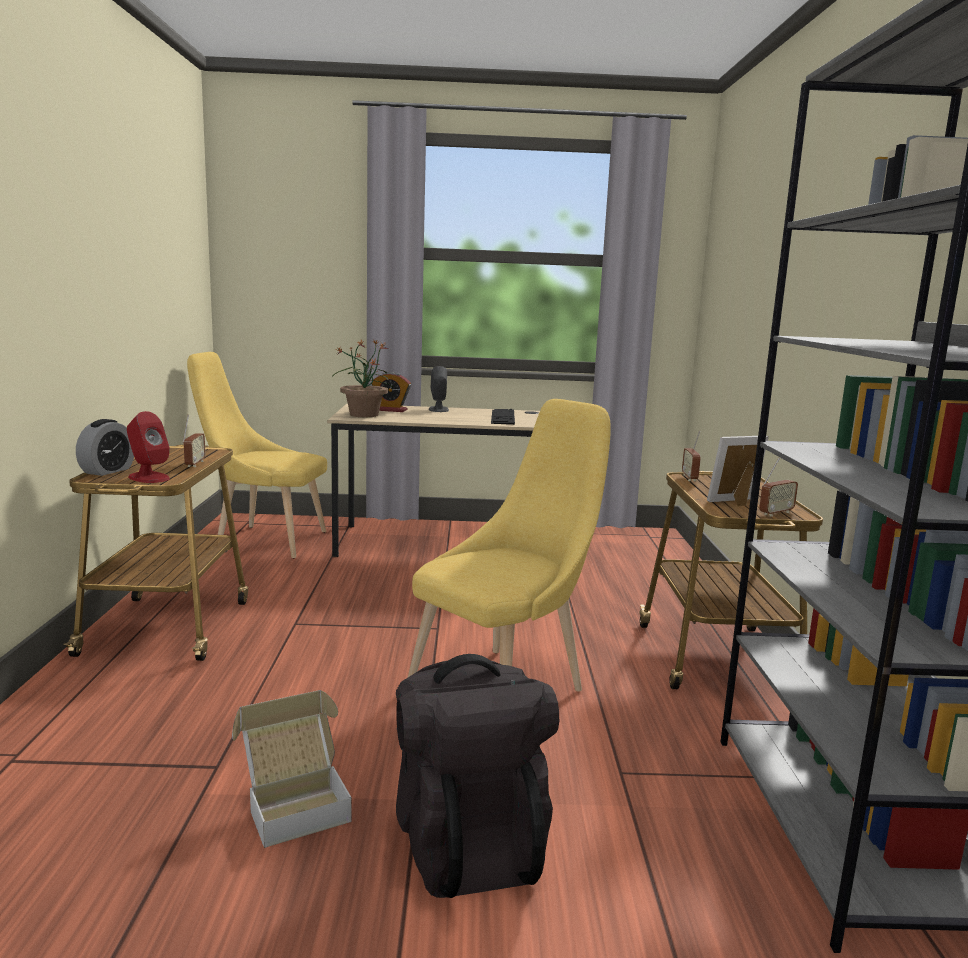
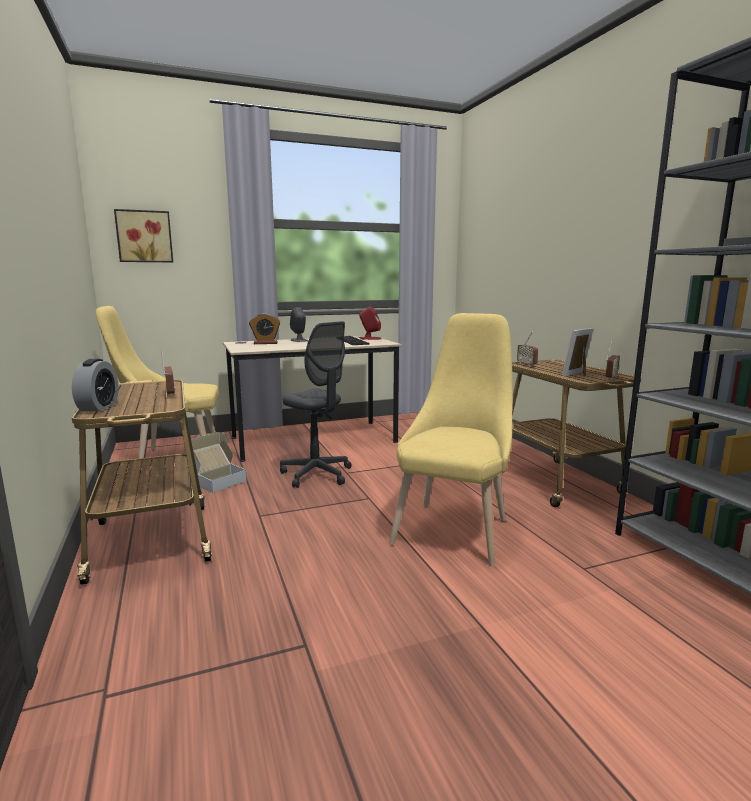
camera: 20 degrees left, 0 degrees up
red speaker [127,411,170,483] -> red speaker moved to [359,306,381,340]
cardboard box [232,690,352,848] -> cardboard box moved to [185,432,247,493]
potted plant [332,339,393,417] -> none
black backpack [396,654,559,898] -> none
none -> picture [114,209,173,262]
none -> grey office chair [280,321,351,488]

